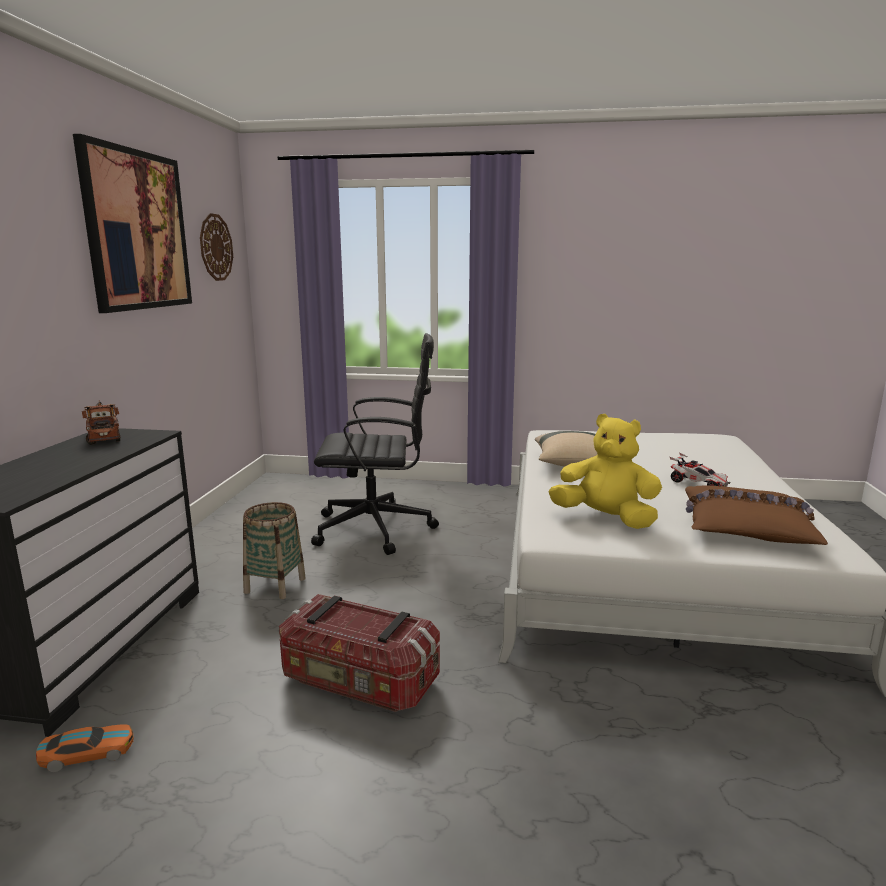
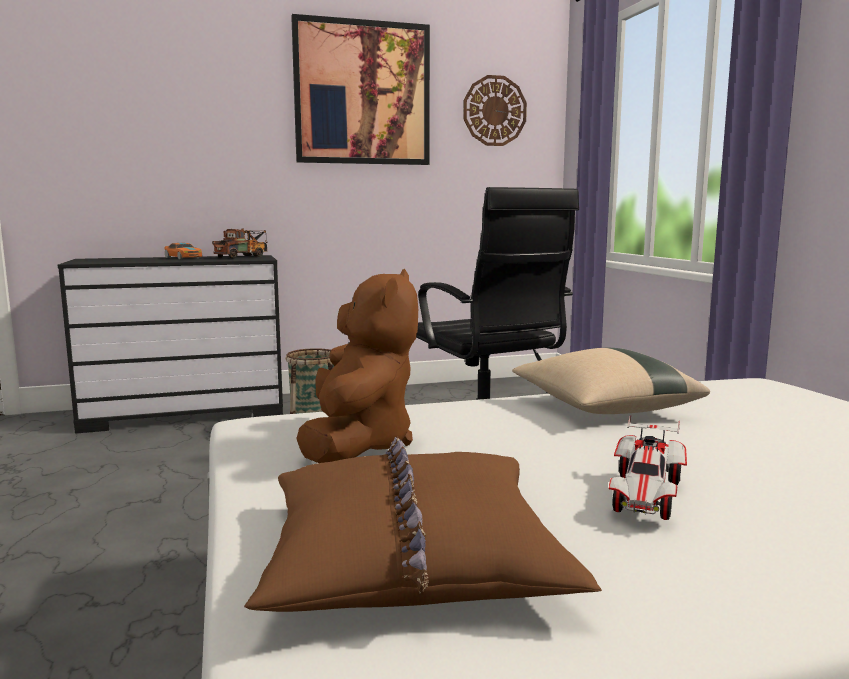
camera: 65 degrees right, 5 degrees down
toy car [36,724,134,772] -> toy car moved to [164,243,202,260]
storage box [279,594,440,712] -> none
yellow plush toy [548,414,662,529] -> brown plush toy [296,269,418,463]

